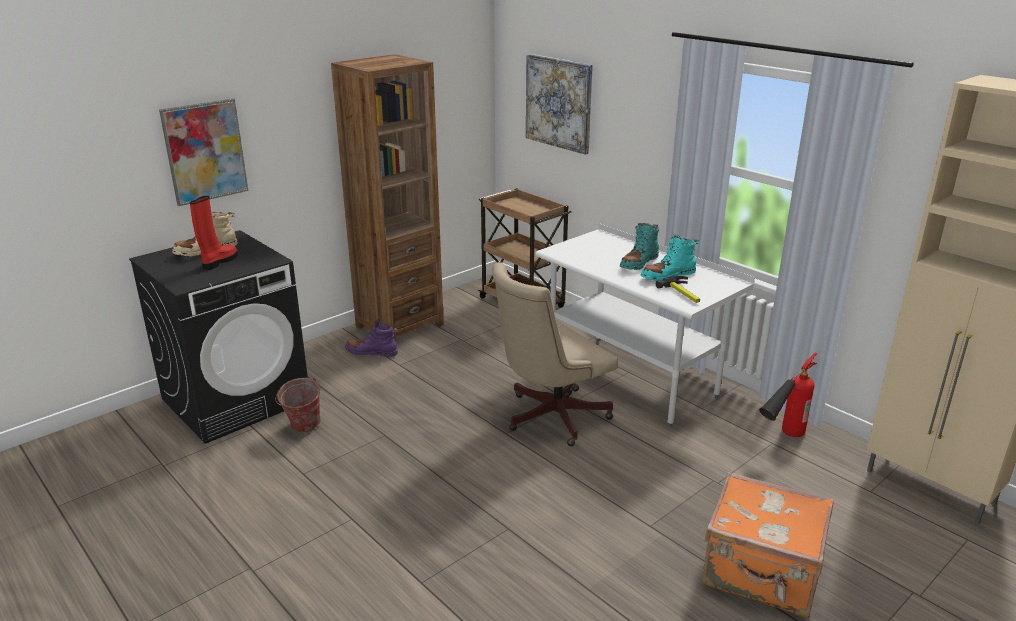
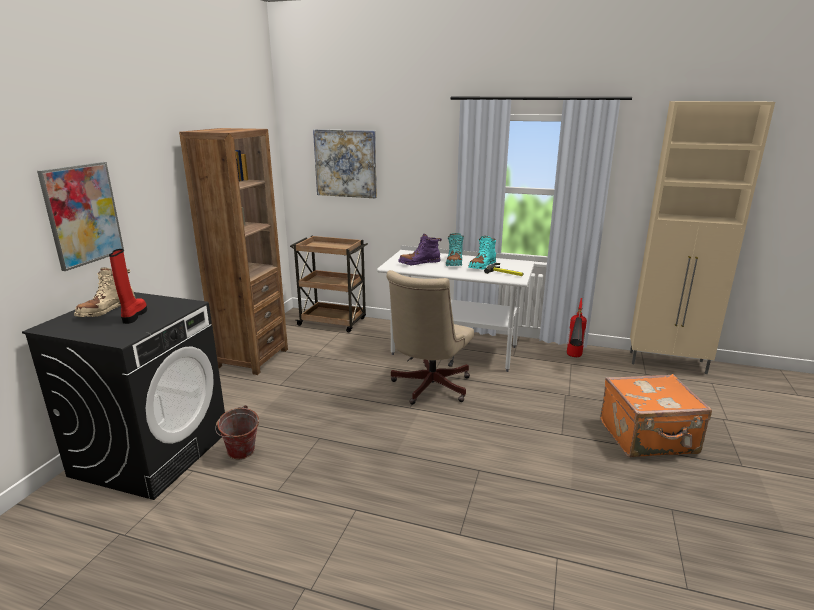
camera: 30 degrees left, 5 degrees down
purple boot [345,320,398,357] -> purple boot moved to [398,234,442,265]

